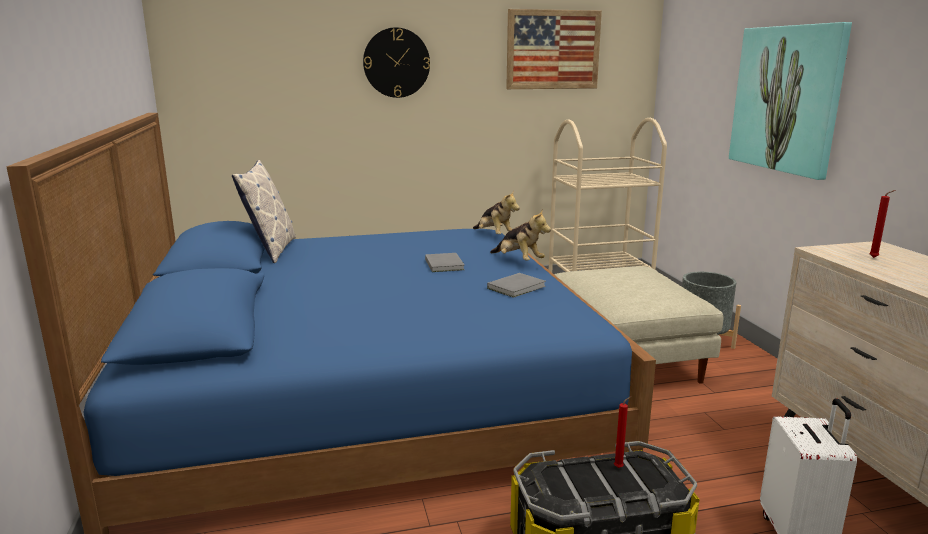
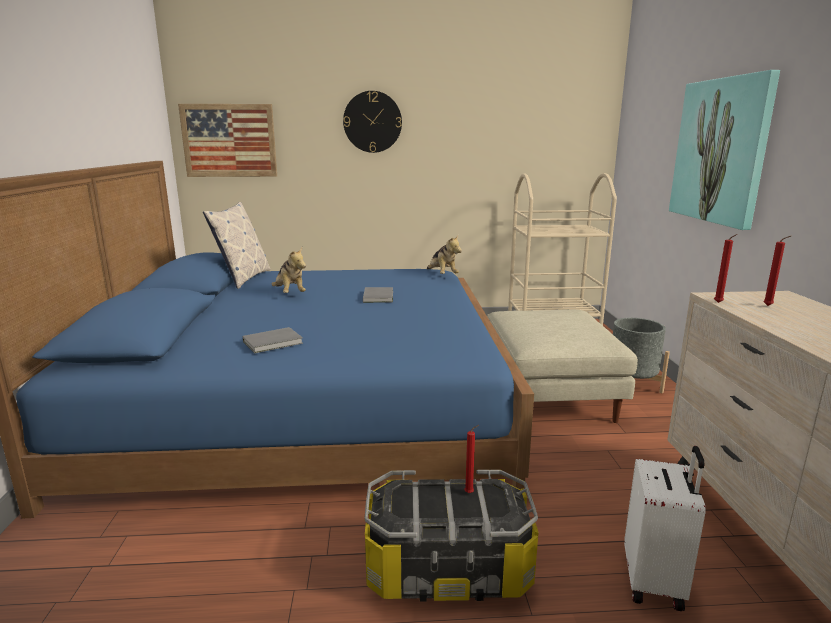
camera: 10 degrees right, 0 degrees up
grey book [487,273,546,298] -> grey book moved to [243,327,303,354]
plush toy [490,209,551,260] -> plush toy moved to [272,248,306,293]
picture [506,9,602,89] -> picture moved to [178,104,277,177]
none -> red candle [714,234,737,303]

